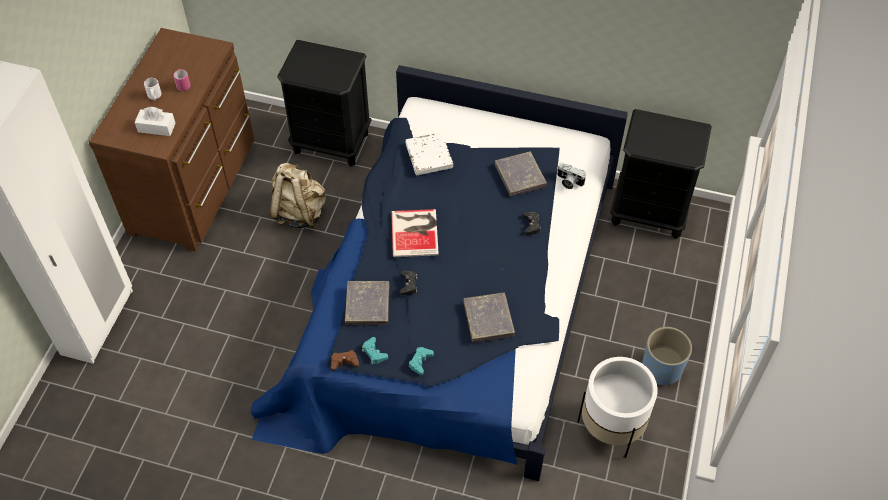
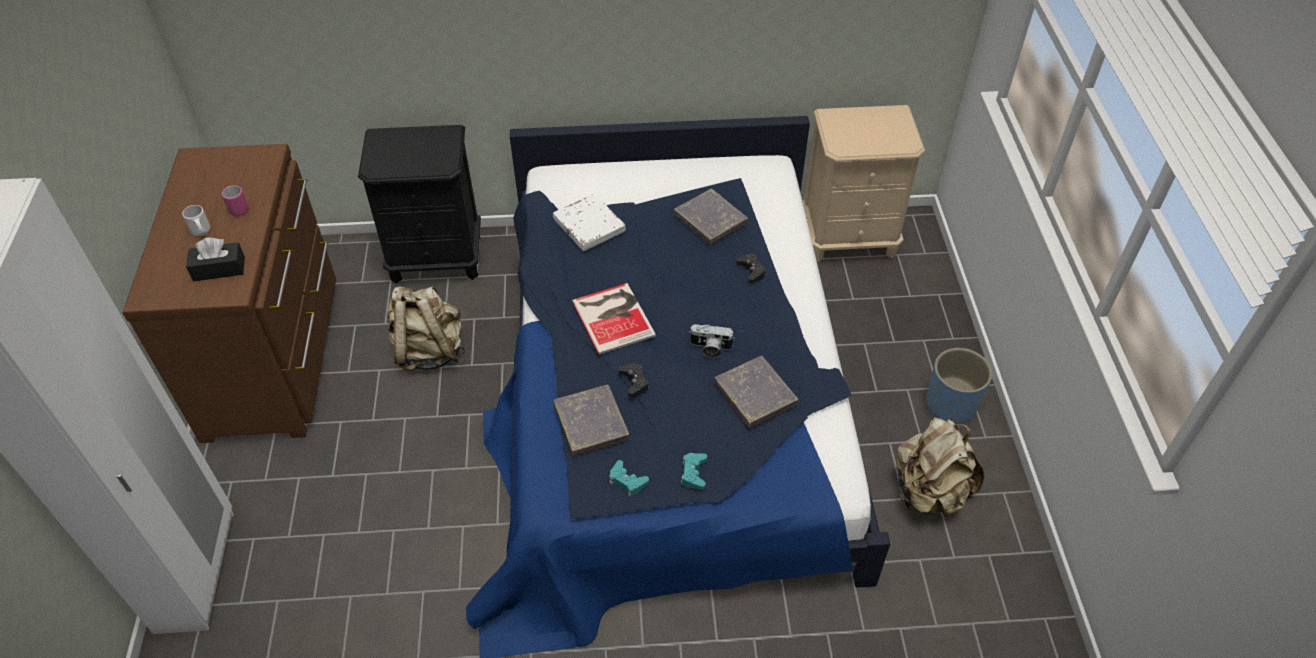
camera: 20 degrees left, 5 degrees down
white tissue box [135,107,175,136] -> black tissue box [186,237,245,281]
brown game controller [331,350,359,371] -> none
camera [557,163,586,189] -> camera moved to [690,324,734,358]
white planter [577,357,657,458] -> beige backpack [896,418,984,515]
black nightstand [610,109,712,239] -> beige nightstand [802,105,925,262]

